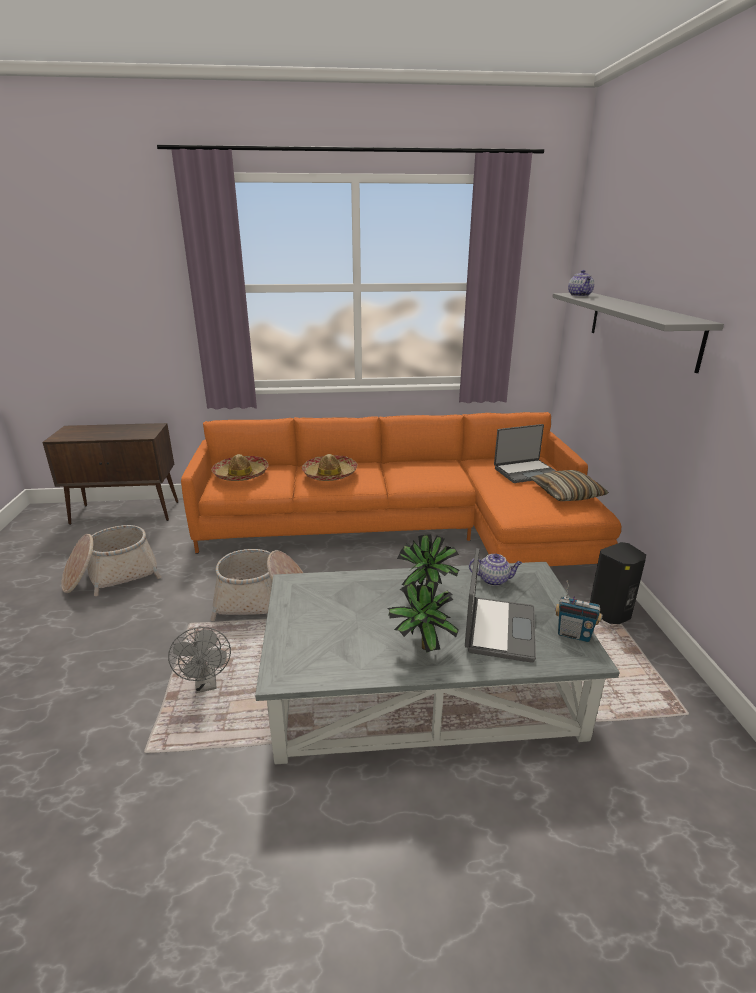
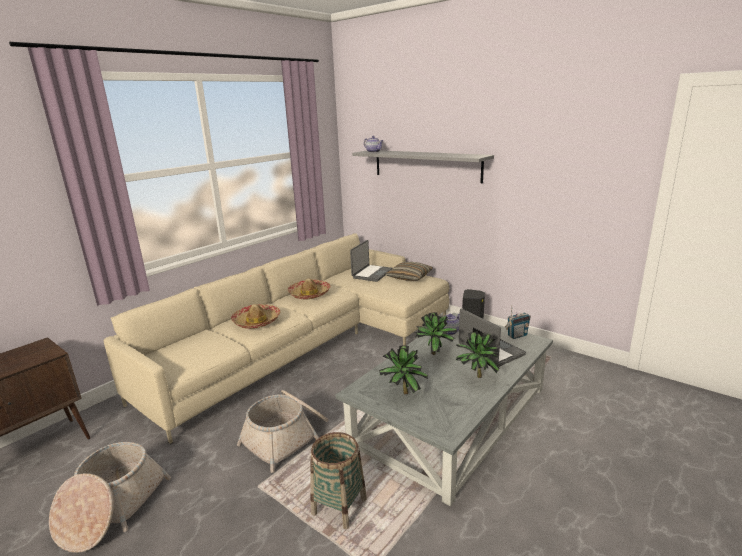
camera: 45 degrees left, 5 degrees down
grey fan [168,627,231,693] -> basket [311,432,367,529]
orange sofa [181,412,621,566] -> beige sofa [103,233,450,444]
hat [211,454,269,481] -> hat moved to [288,279,331,299]
none -> potted plant [379,345,428,395]

